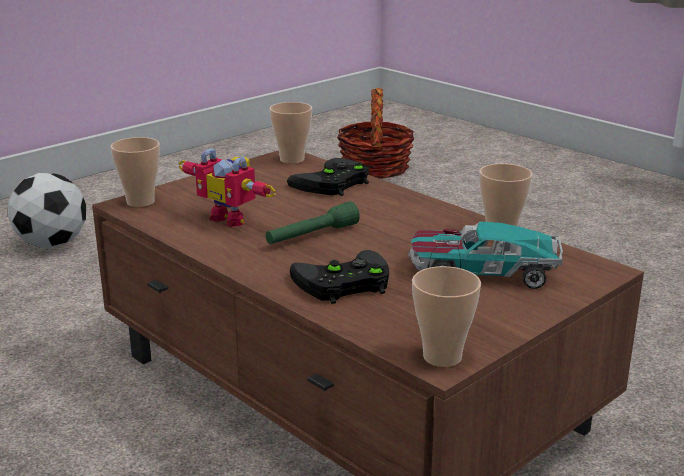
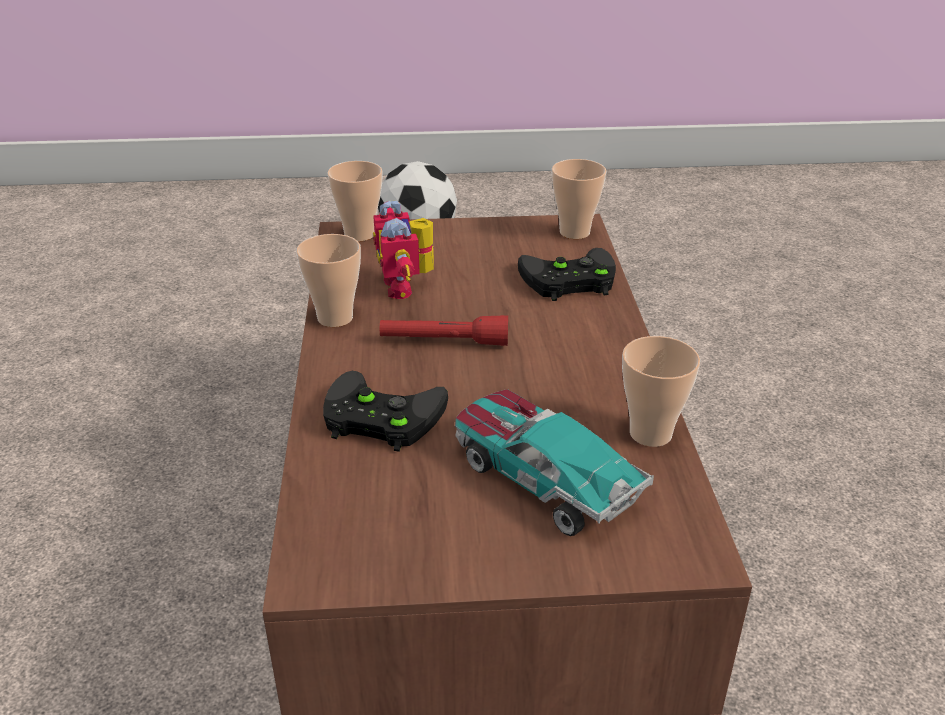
camera: 40 degrees right, 10 degrees up
green flashlight [266,201,360,244] -> red flashlight [380,315,508,346]
basket [337,88,415,179] -> none
cup [412,266,481,367] -> cup moved to [296,234,361,327]

